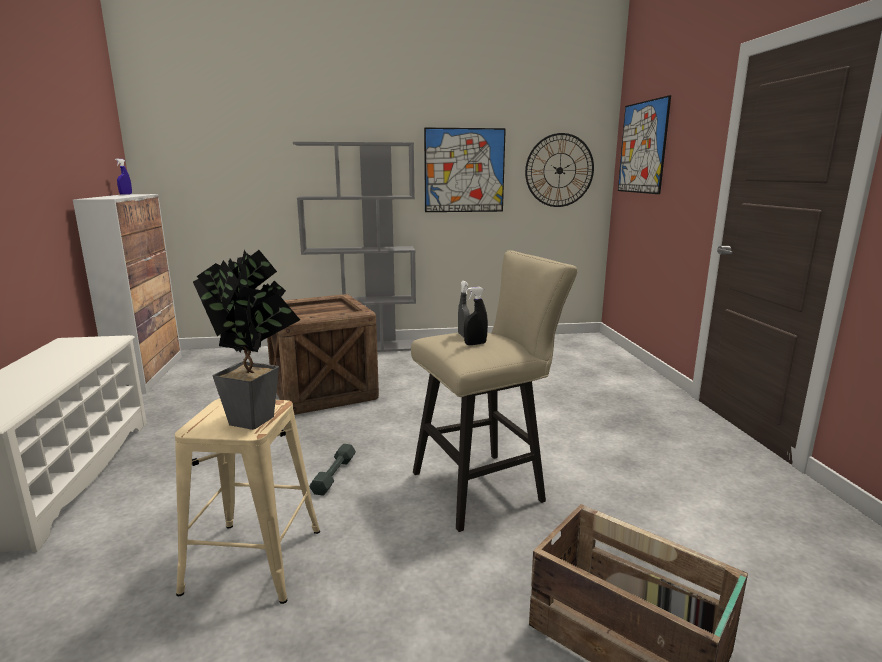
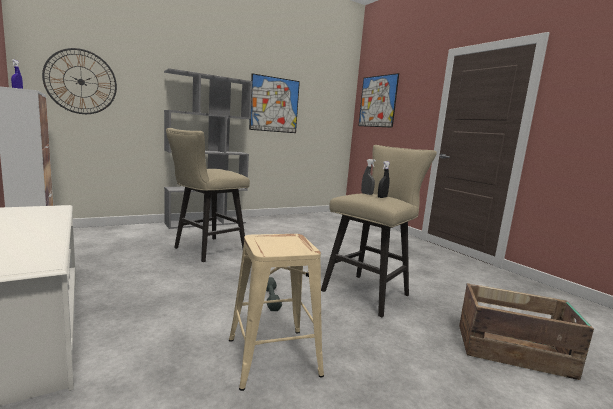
camera: 25 degrees left, 5 degrees down
potted plant [193,250,300,430] -> none
crate [267,294,379,415] -> beige stool [166,128,250,262]
wall clock [525,133,594,207] -> wall clock moved to [42,48,117,114]

